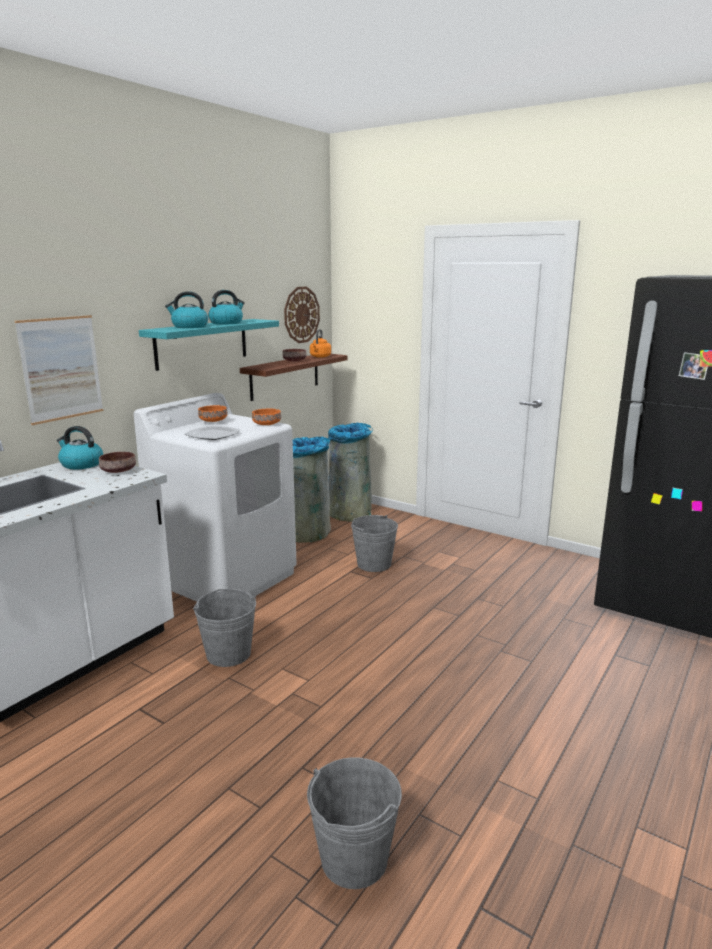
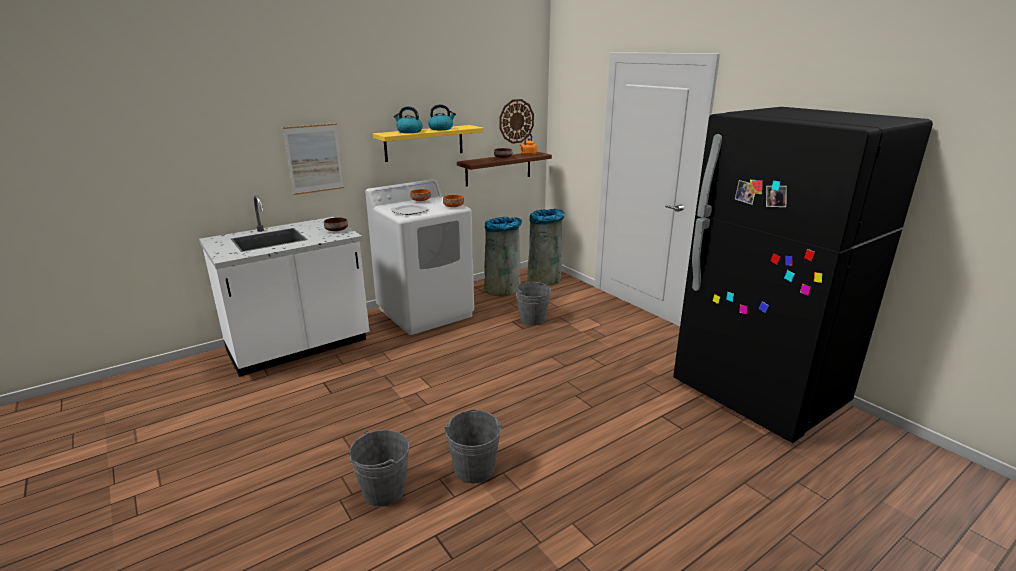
camera: 20 degrees right, 5 degrees up
kettle [57,426,103,469] -> none
turquoise shelf [139,319,279,371] -> yellow shelf [373,125,484,162]
grey bucket [193,589,256,667] -> grey bucket moved to [444,409,502,483]

